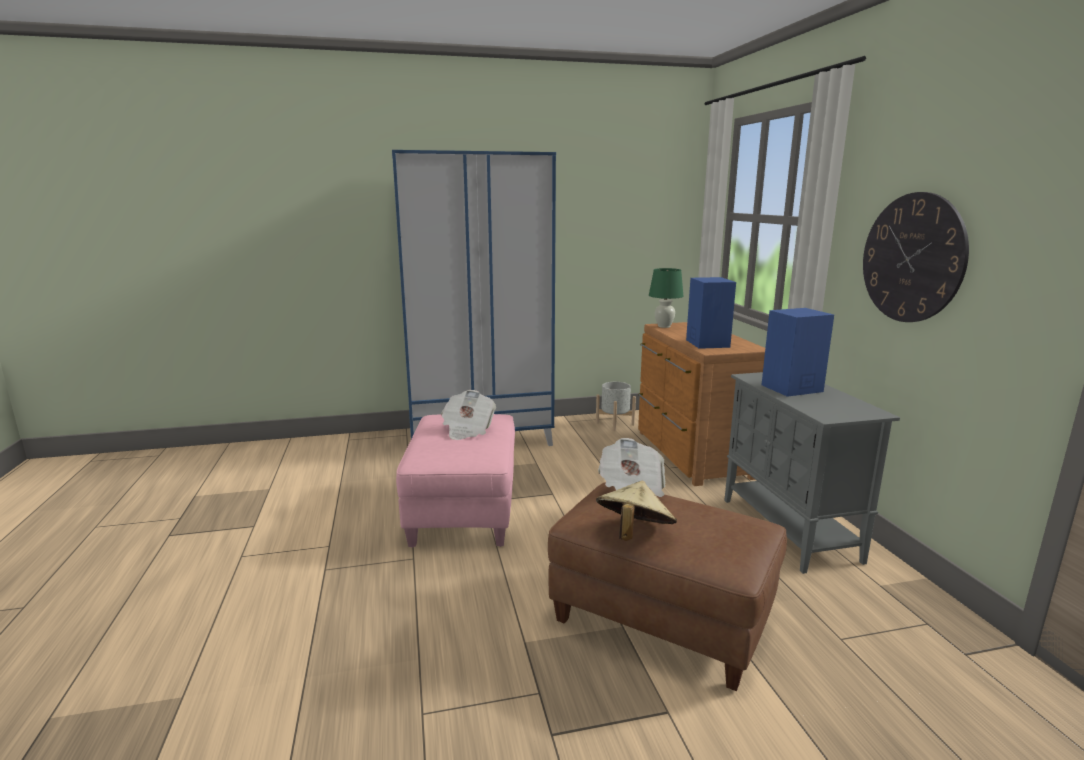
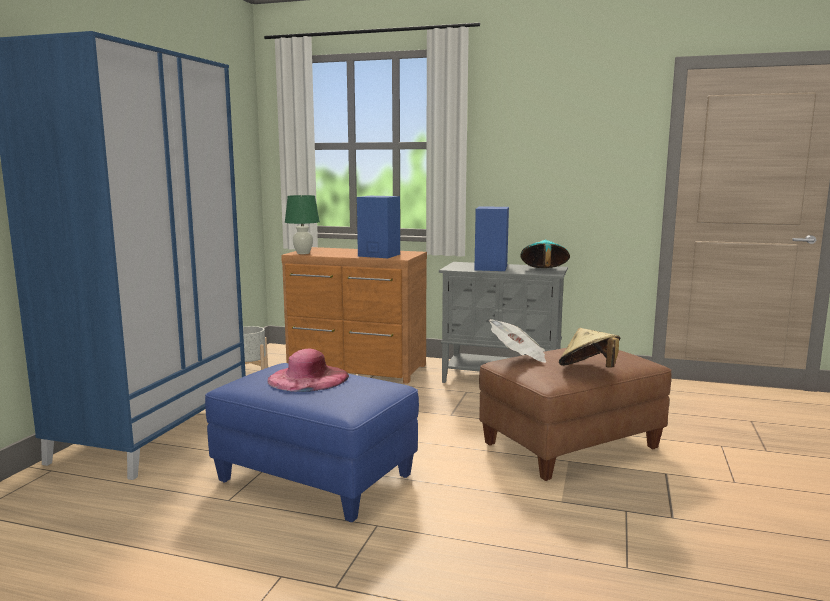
camera: 60 degrees left, 5 degrees down
pink ottoman [396,414,515,547] -> blue ottoman [205,363,419,522]
newspaper [441,390,496,440] -> pink hat [268,349,349,392]
wall clock [863,192,969,322] -> none
none -> turquoise hat [520,240,570,268]

